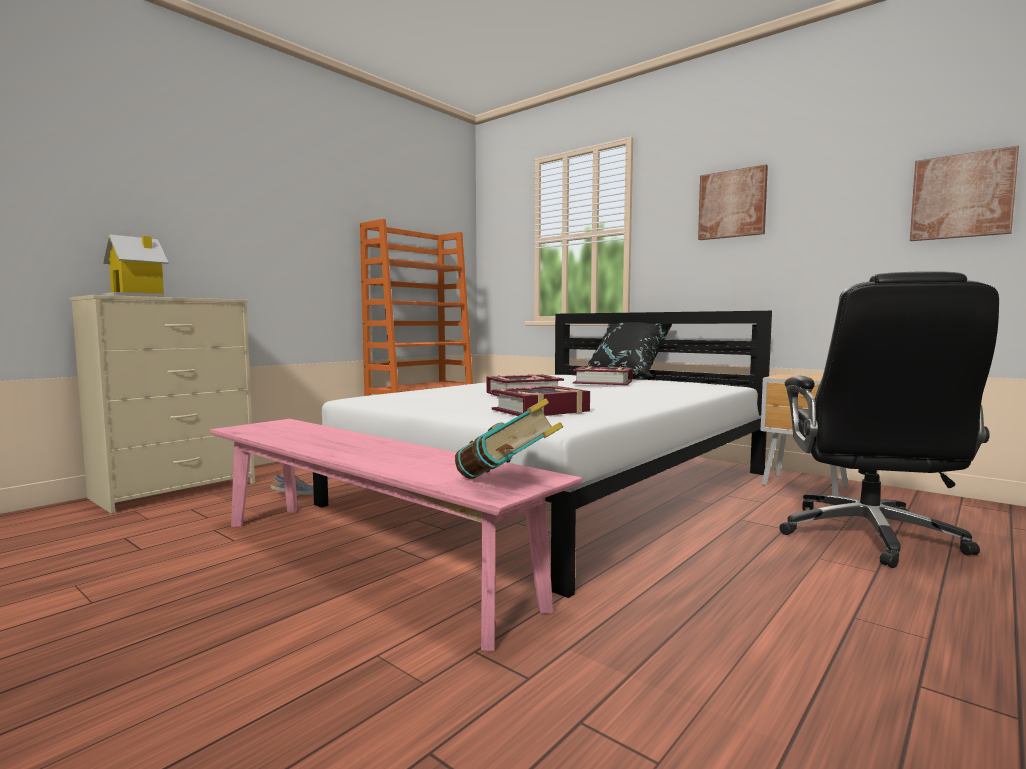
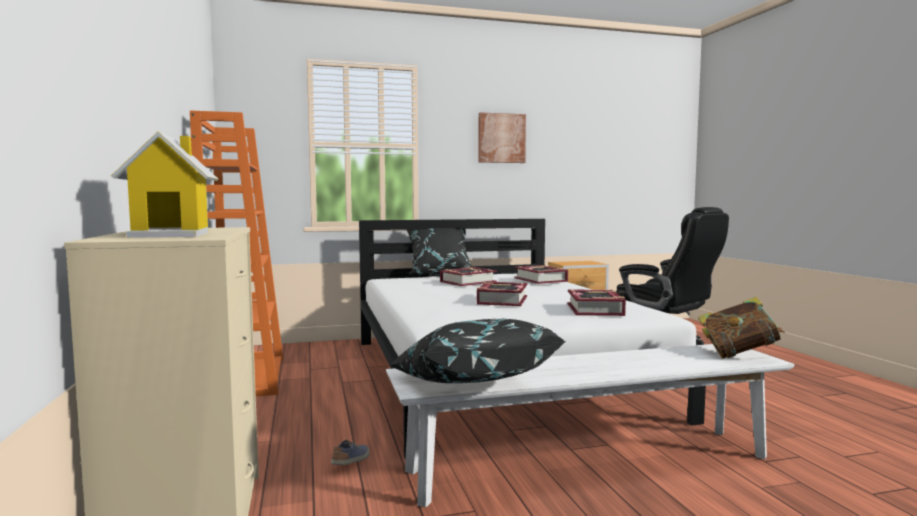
camera: 55 degrees left, 0 degrees up
pink bench [210,419,582,651] -> white bench [386,344,794,507]
picture [910,146,1019,241] -> none
none -> black pillow [389,319,566,383]
none -> book [514,265,568,284]

